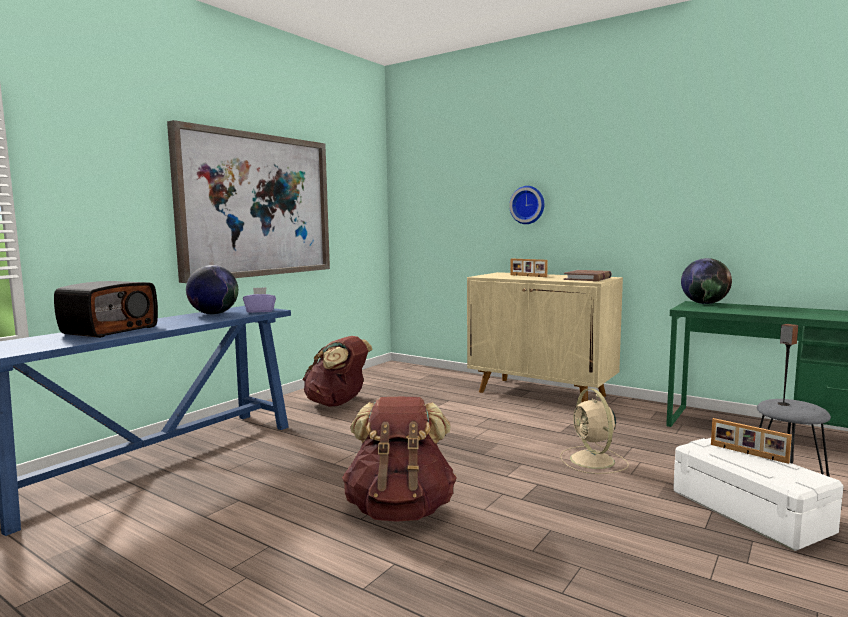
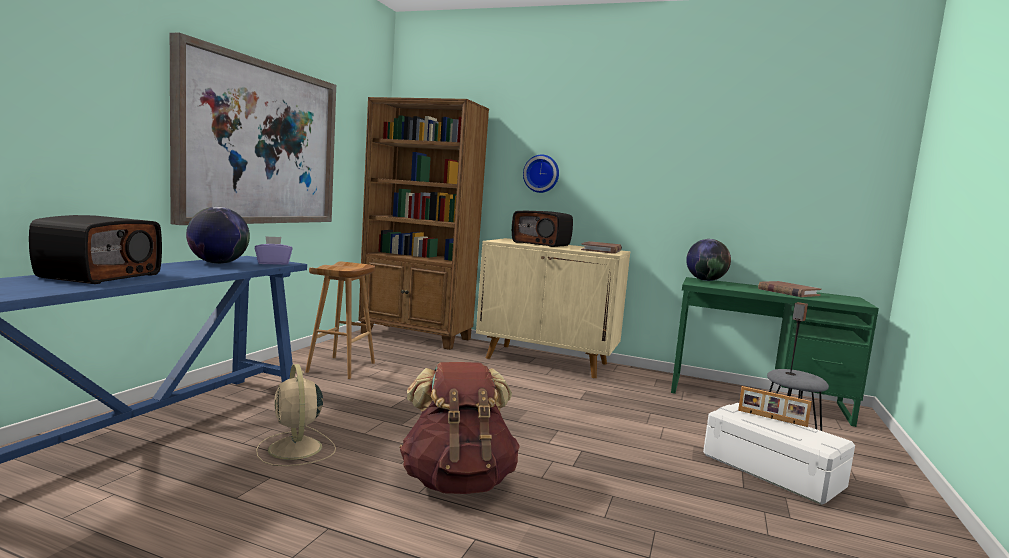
camera: 15 degrees left, 0 degrees up
brown backpack [303,336,373,407] -> brown stool [305,261,375,379]
picture frame [510,258,548,277] -> radio [512,211,573,247]
beige fan [560,388,629,474] -> beige fan moved to [256,364,336,466]
none -> brown bookcase [358,97,489,350]
none -> brown book [758,281,821,297]

